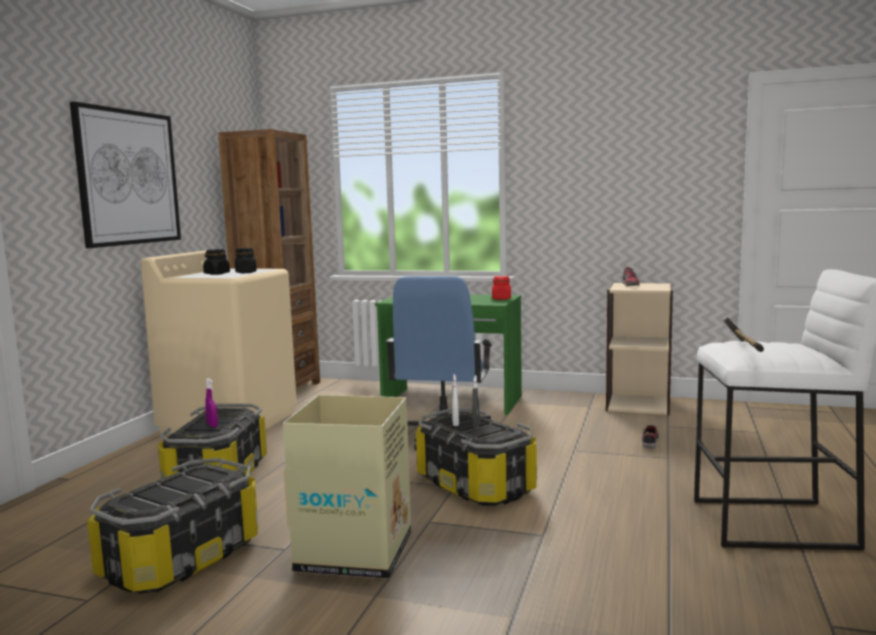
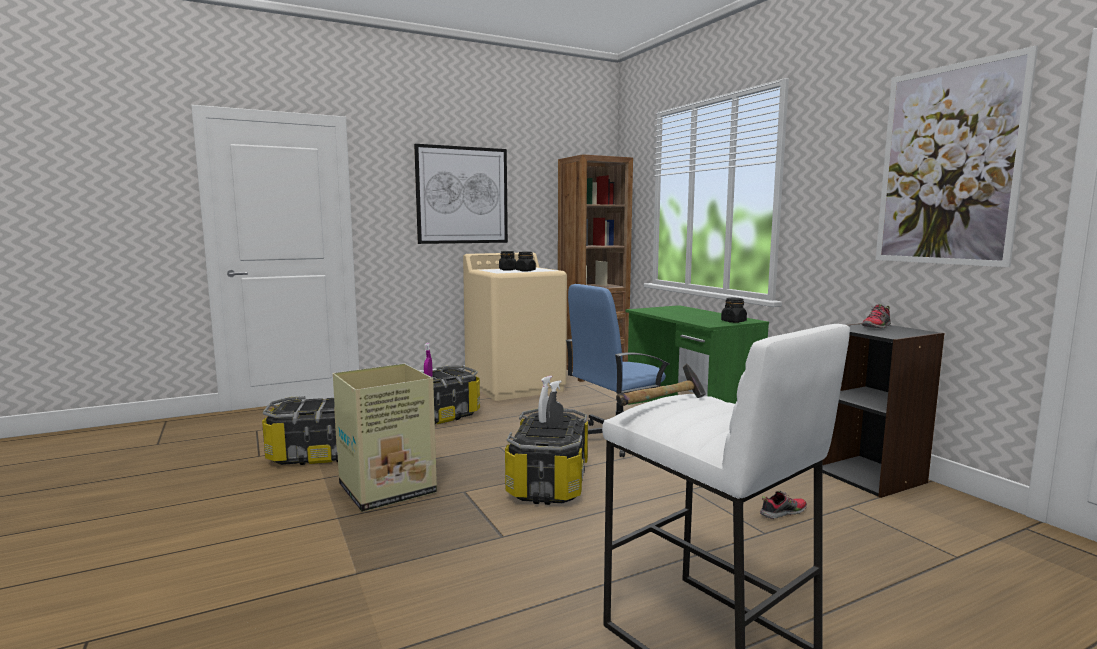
camera: 45 degrees right, 0 degrees up
red jar [492,276,511,300] -> black jar [721,298,747,323]
beige bookcase [606,283,673,415] -> black bookcase [822,323,944,498]
none -> picture [876,45,1038,267]

